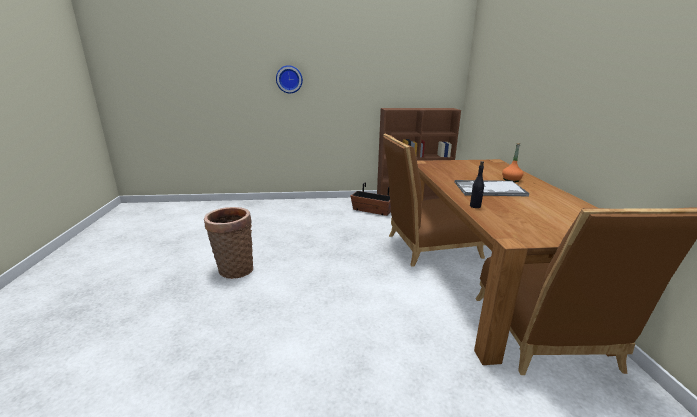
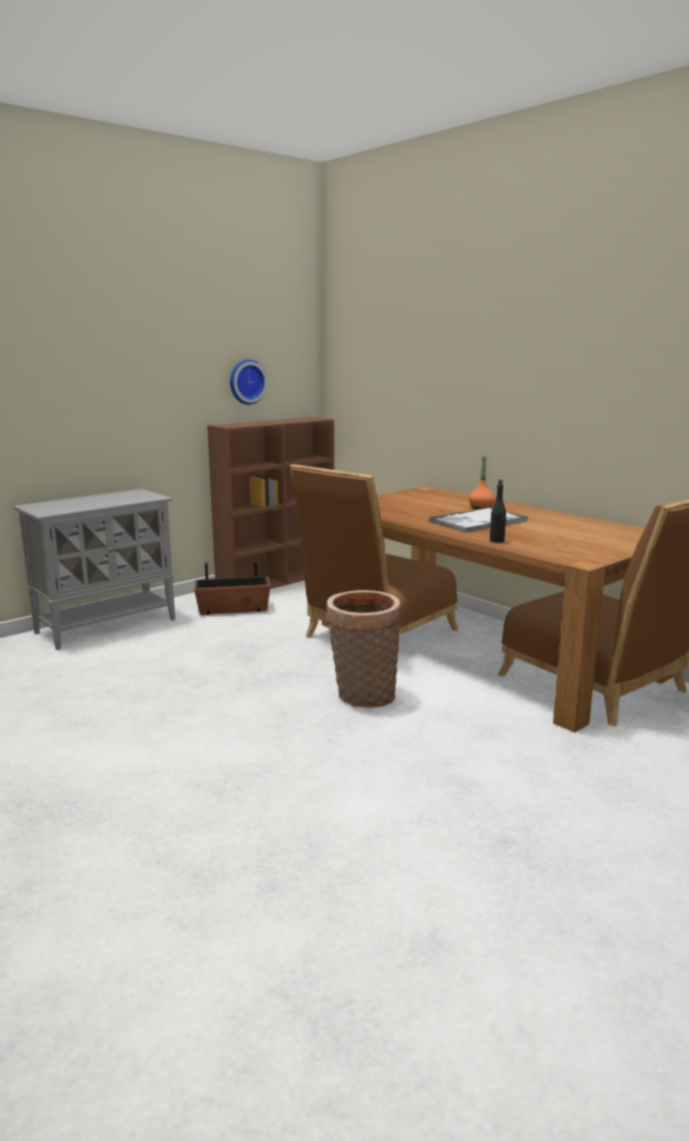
camera: 35 degrees left, 5 degrees down
basket [204,207,253,279] -> basket moved to [326,590,402,708]
wall clock [276,65,303,93] -> wall clock moved to [230,359,268,405]
none -> grey cabinet [13,489,175,650]

